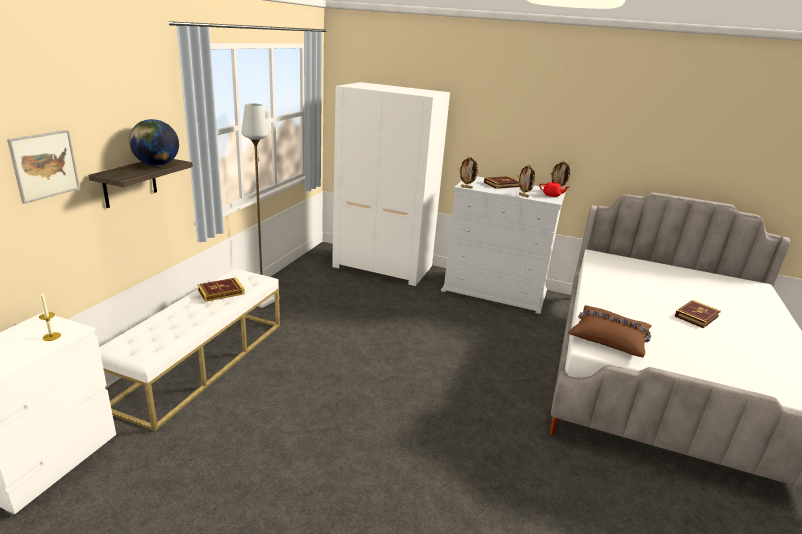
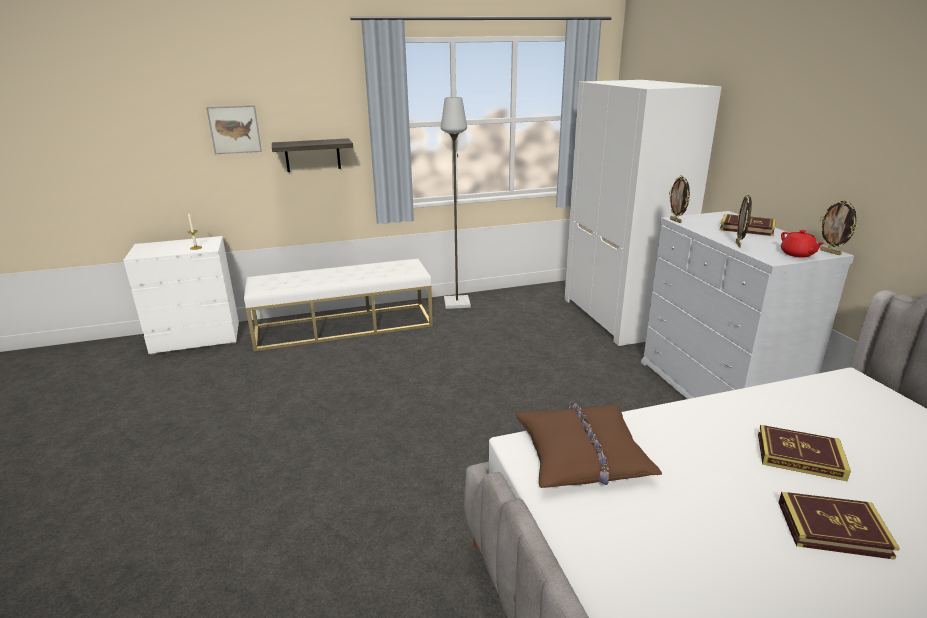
camera: 55 degrees right, 0 degrees up
globe [129,119,179,166] -> none
book [197,278,244,302] -> book moved to [758,425,851,481]

